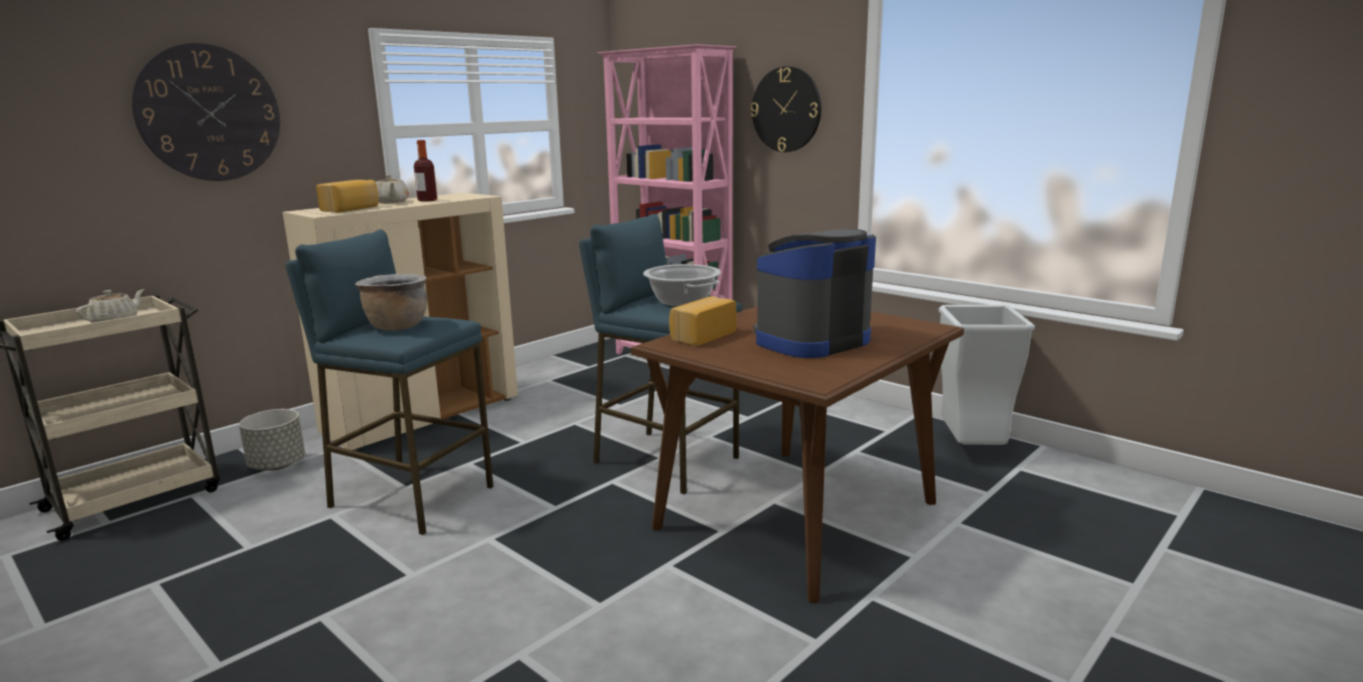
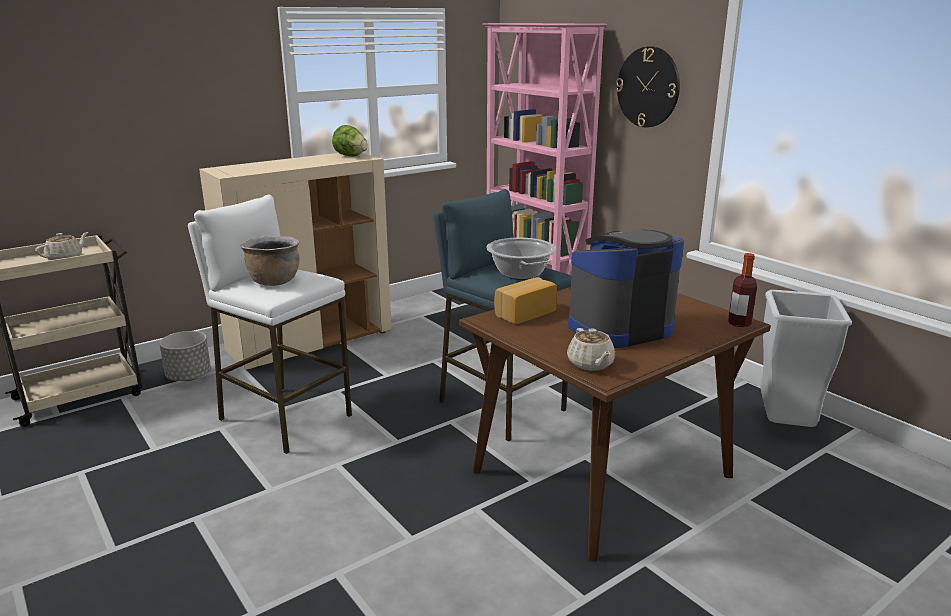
camera: 10 degrees right, 5 degrees up
wall clock [132,43,280,181] -> none
blue stool [285,229,494,535] -> white stool [188,194,352,454]
bread [316,180,379,213] -> none
beige teapot [376,175,409,203] -> beige teapot moved to [567,328,615,371]
bottle [414,140,437,201] -> bottle moved to [728,253,757,327]
none -> lettuce [332,125,368,156]

